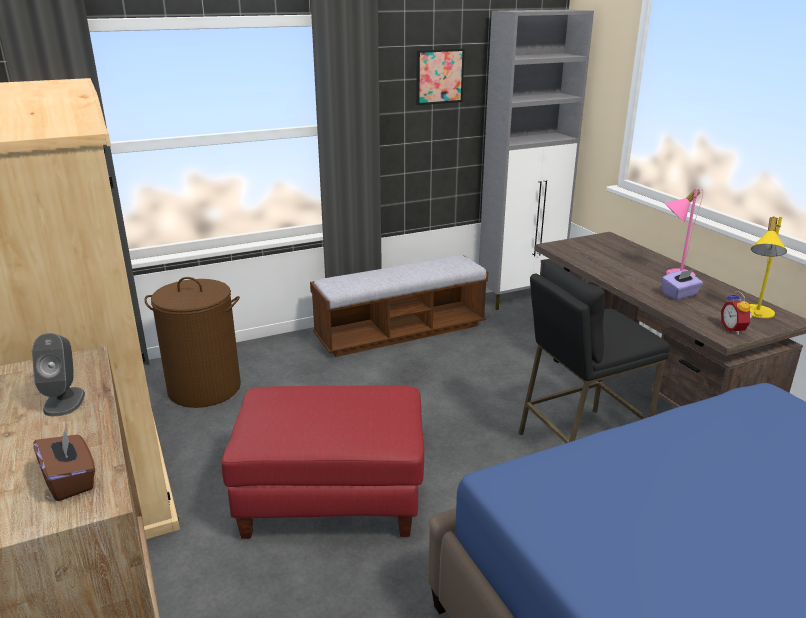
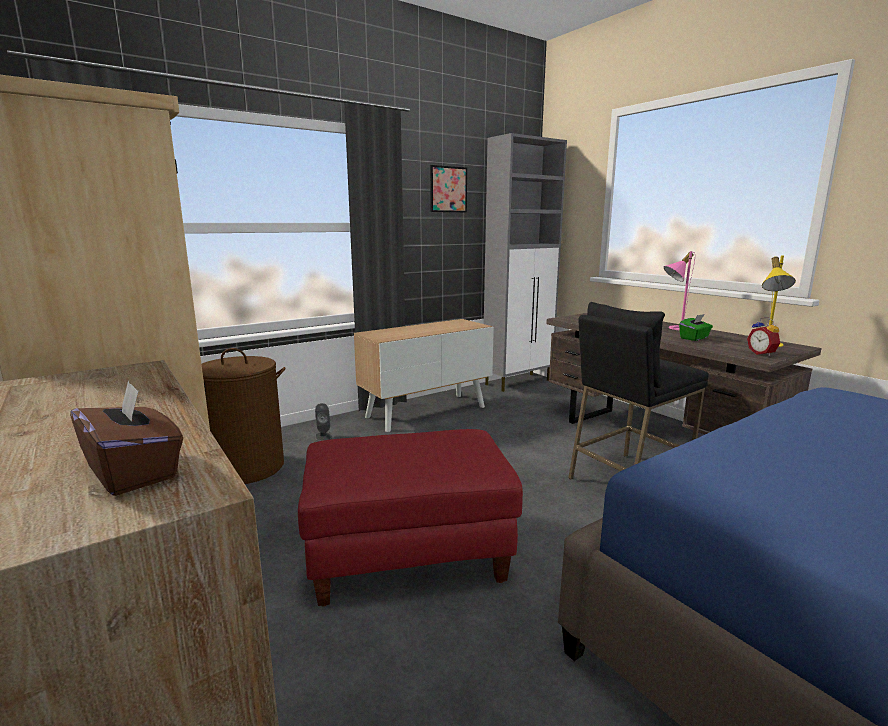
camera: 10 degrees left, 10 degrees down
grey speaker [32,333,85,416] -> grey speaker moved to [315,403,332,442]
bench [310,256,488,357] -> cabinet [354,319,494,432]
purple tissue box [662,269,703,300] -> green tissue box [679,314,713,341]

